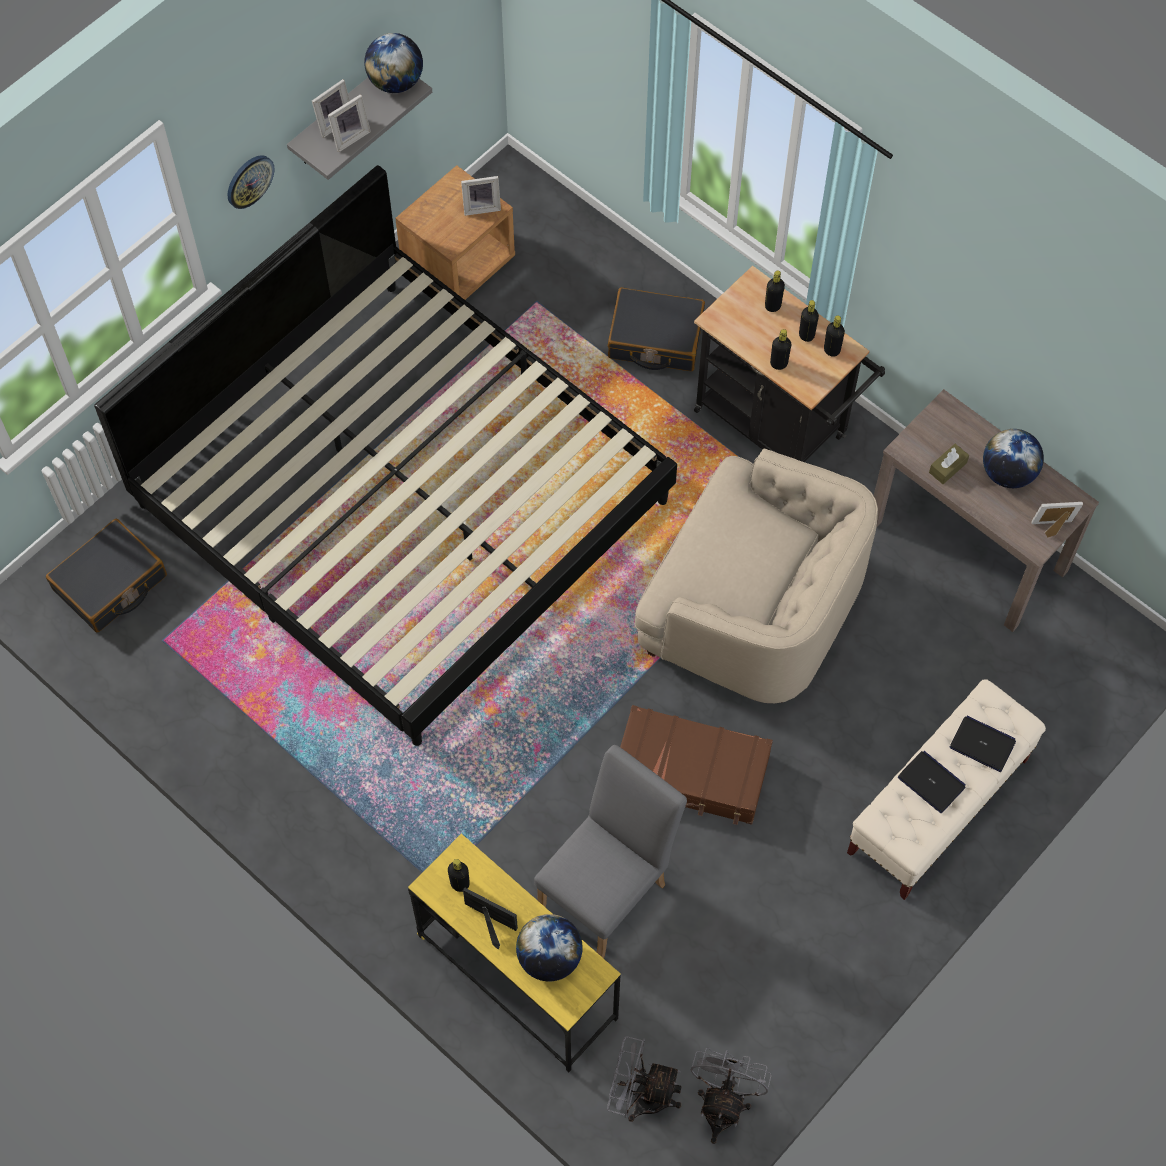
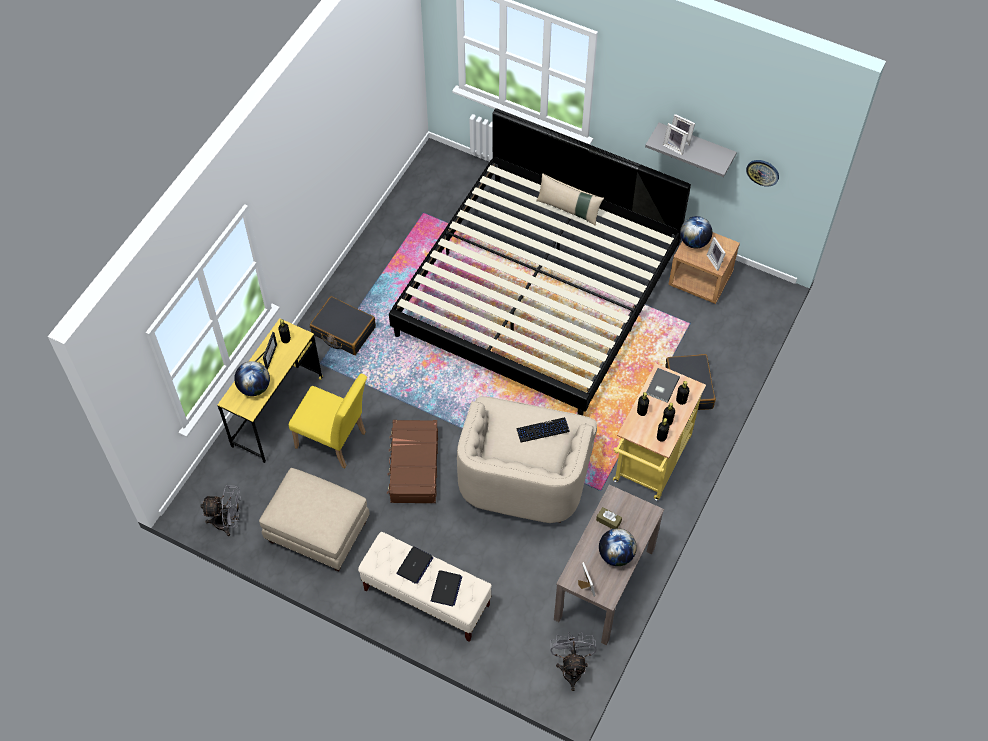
camera: 75 degrees right, 5 degrees down
black suitcase [46,519,167,632] -> black suitcase moved to [310,296,376,355]
wall clock [228,155,275,209] -> wall clock moved to [746,160,779,187]
globe [364,33,423,93] -> globe moved to [680,216,712,249]
grey chair [534,745,687,959] -> yellow chair [288,373,367,468]
grey fan [607,1036,682,1122] -> grey fan moved to [551,632,597,691]
black cart [694,266,885,462] -> yellow cart [613,364,706,501]
none -> beige ottoman [259,468,370,572]
none -> keyboard [516,417,570,443]
none -> beige pillow [536,173,604,226]
none -> grey book [646,368,680,403]

